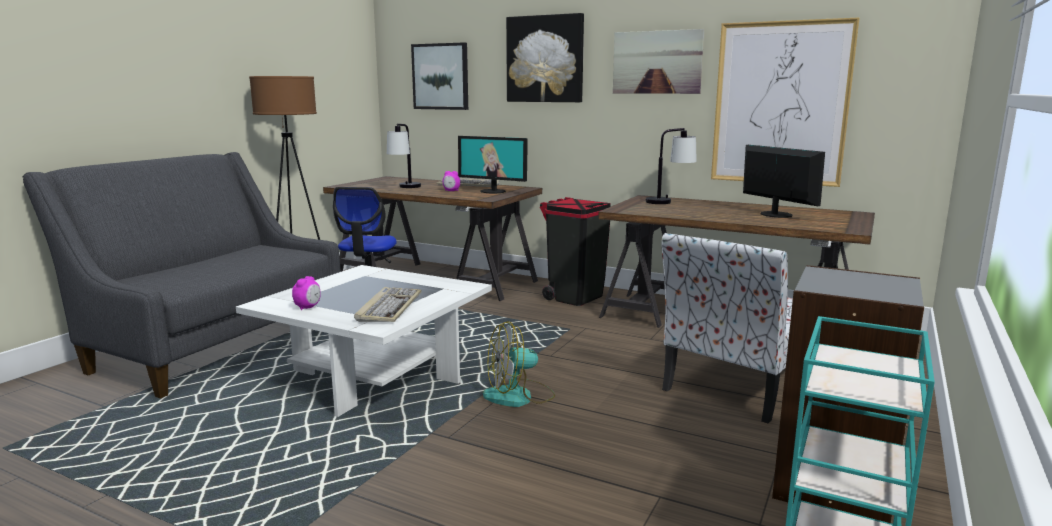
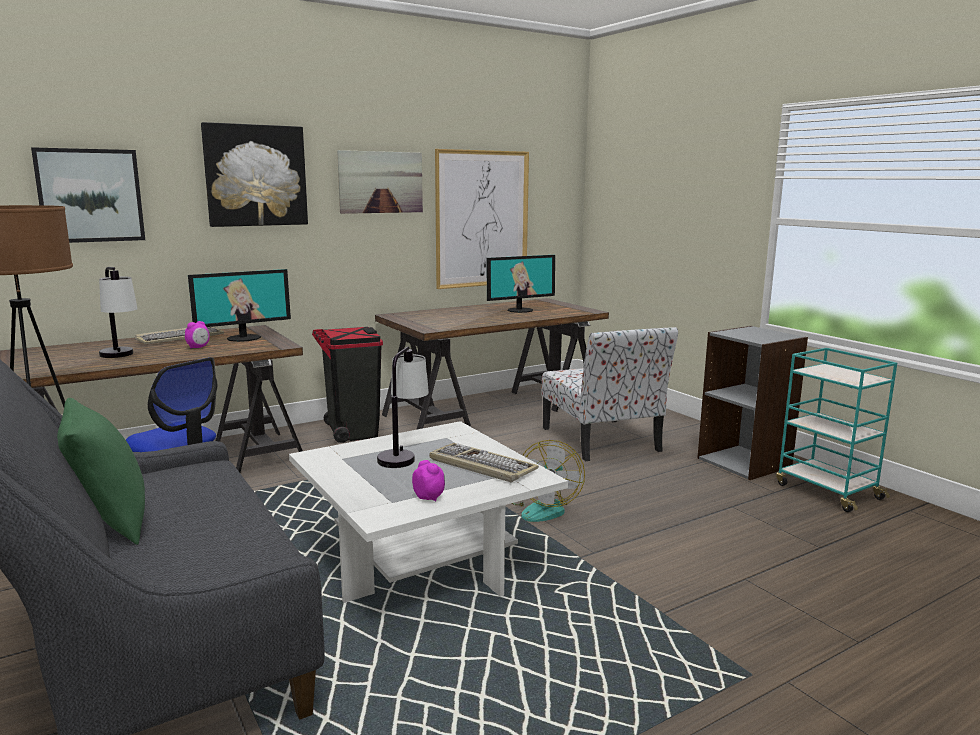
camera: 60 degrees left, 0 degrees up
table lamp [646,128,697,204] -> table lamp moved to [377,346,429,468]
monitor [743,145,825,218] -> monitor turned 150 degrees clockwise [486,255,555,313]
none -> green pillow [57,398,145,545]

